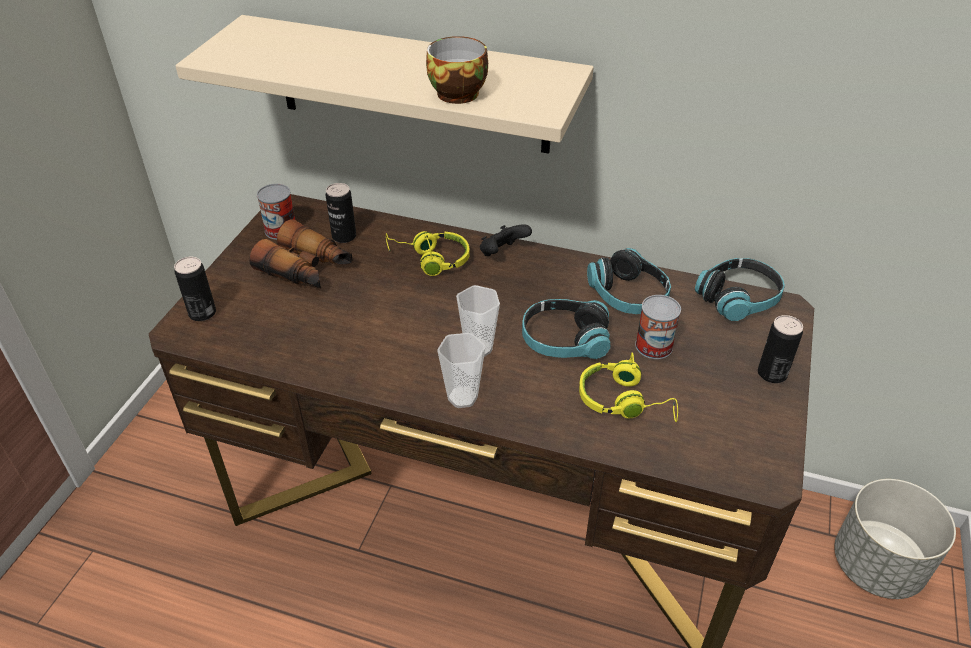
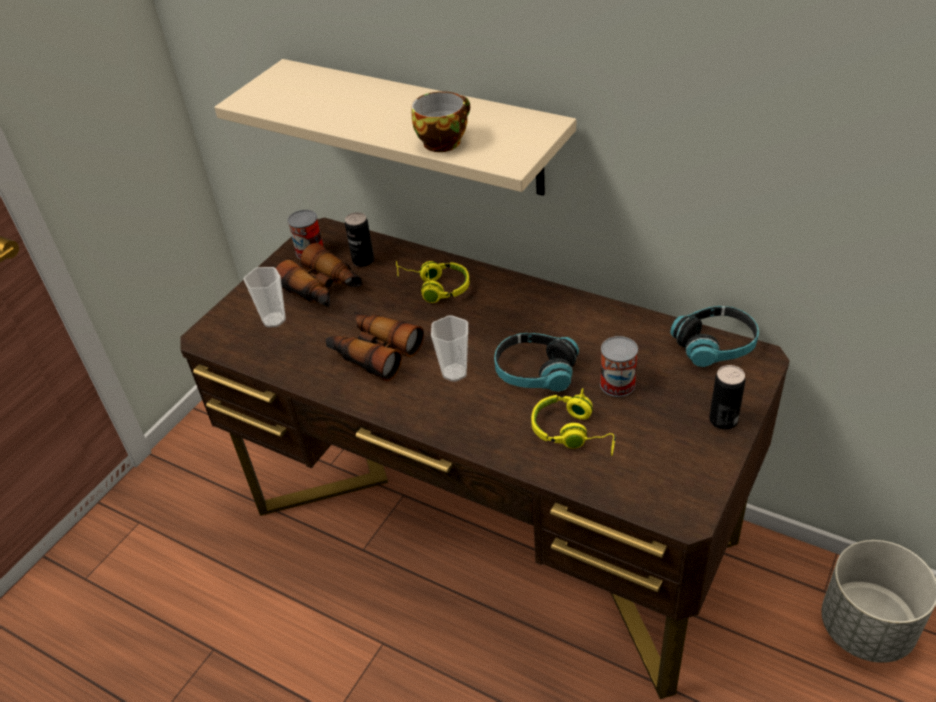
camera: 15 degrees right, 0 degrees up
can [174,257,216,321] -> none
cup [437,333,485,408] -> cup moved to [244,267,286,327]
black game controller [480,224,532,256] -> none
headphones [587,248,671,314] -> none
none -> binoculars [325,312,424,381]

